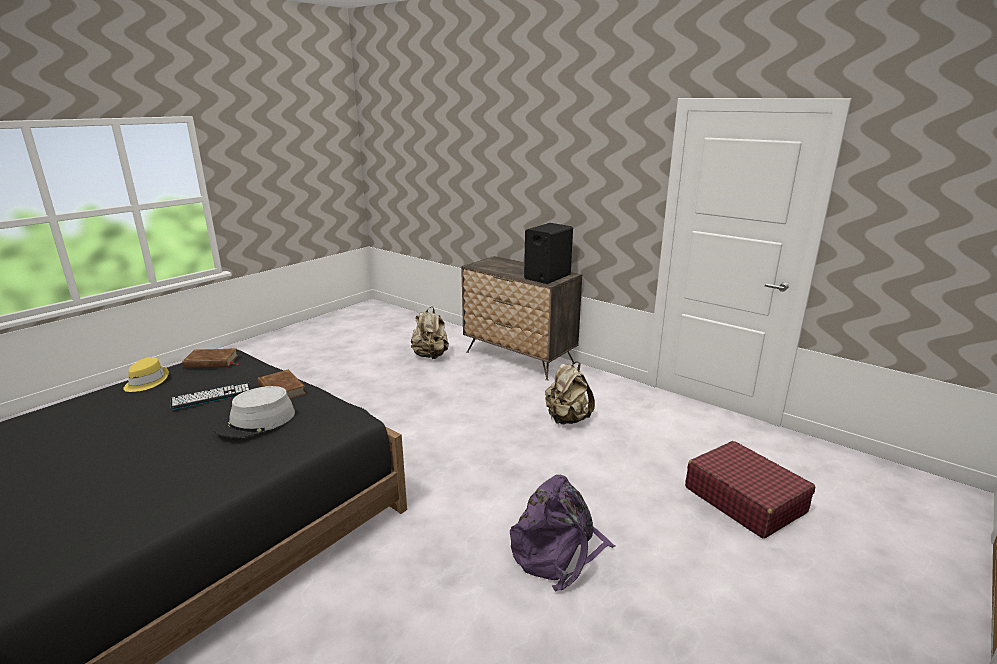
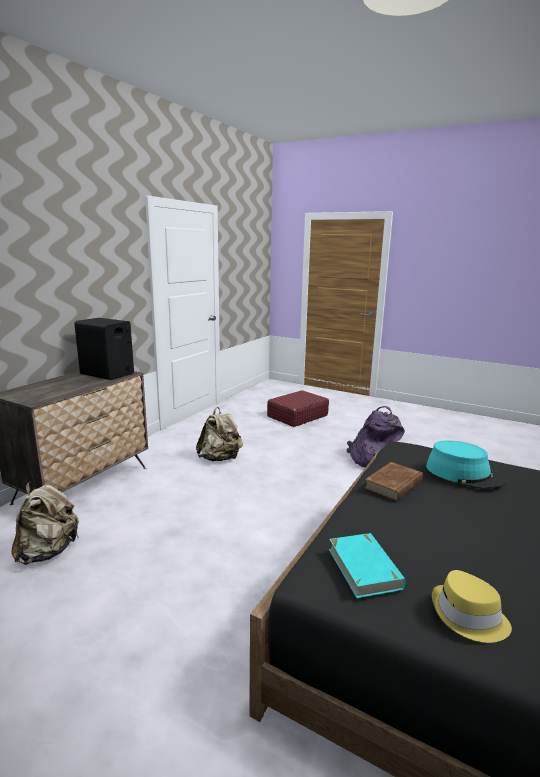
camera: 100 degrees left, 5 degrees down
keyboard [170,382,251,410] -> none
brown book [182,348,238,369] -> turquoise book [329,533,405,598]
grey hat [213,386,295,438] -> turquoise hat [426,440,507,489]

